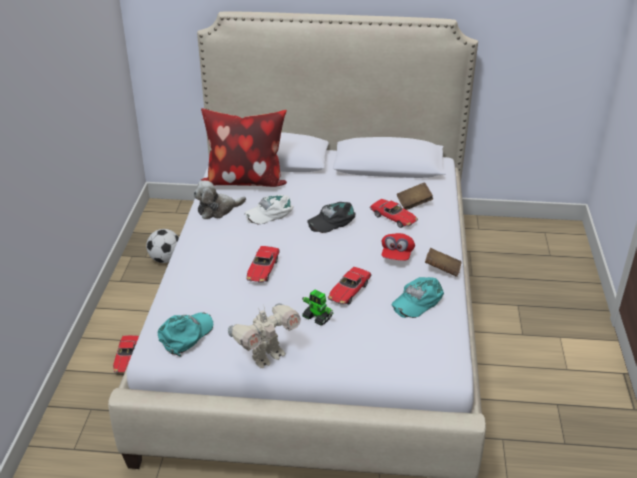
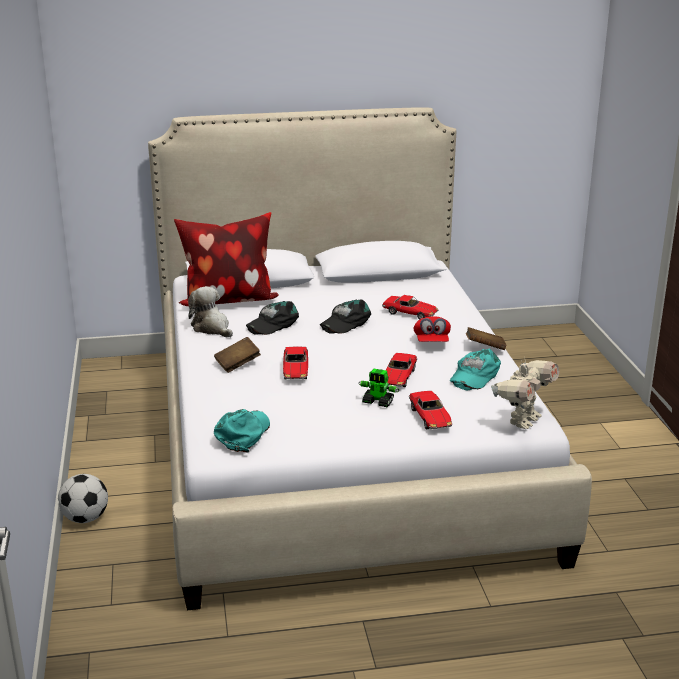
camera: 15 degrees left, 10 degrees down
toy car [113,335,139,373] -> toy car moved to [409,391,452,430]
football [146,229,179,263] -> football moved to [58,474,108,523]
plush toy [193,180,246,219] -> plush toy turned 90 degrees clockwise [188,286,233,338]
toy robot [228,303,301,368] -> toy robot moved to [491,357,559,429]
white cap [244,195,294,224] -> black cap [246,301,299,335]
brown book [397,182,433,210] -> brown book moved to [214,337,261,373]

